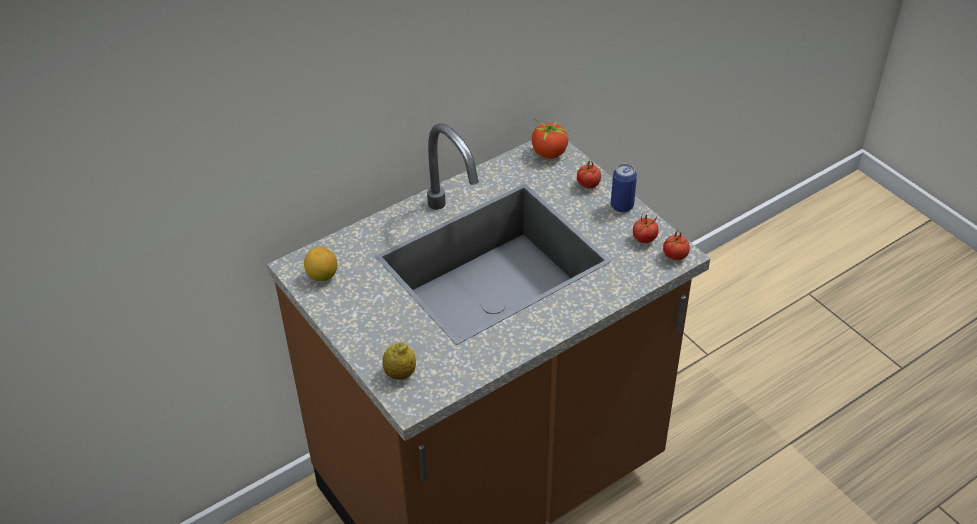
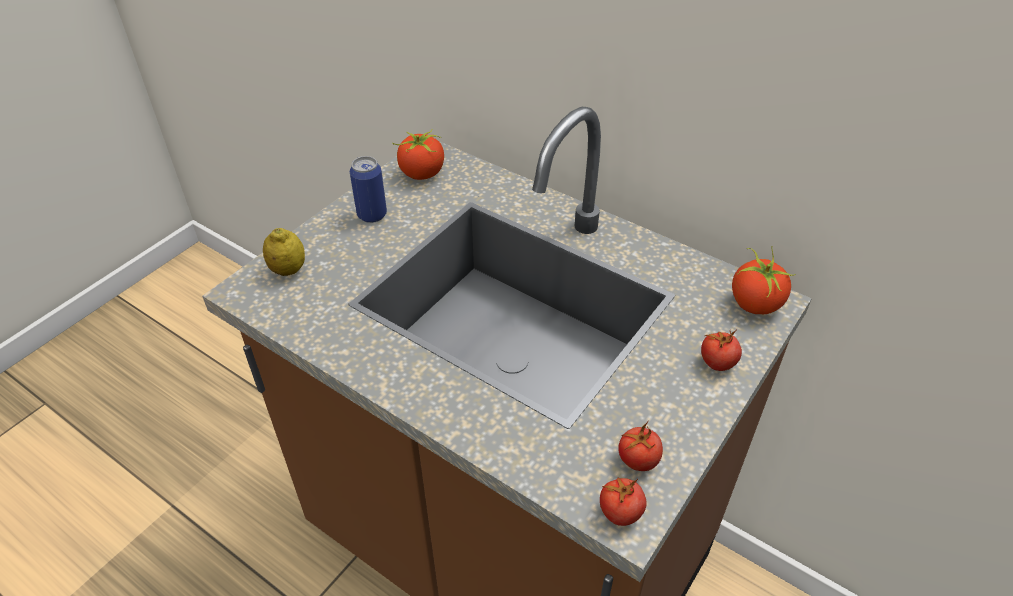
camera: 70 degrees right, 0 degrees up
lemon [304,247,337,281] -> tomato [392,129,444,180]
can [611,163,637,213] -> can moved to [350,156,387,223]

